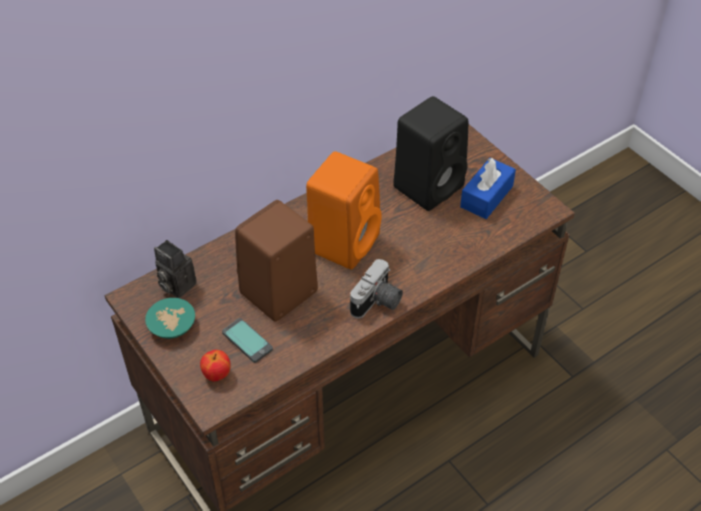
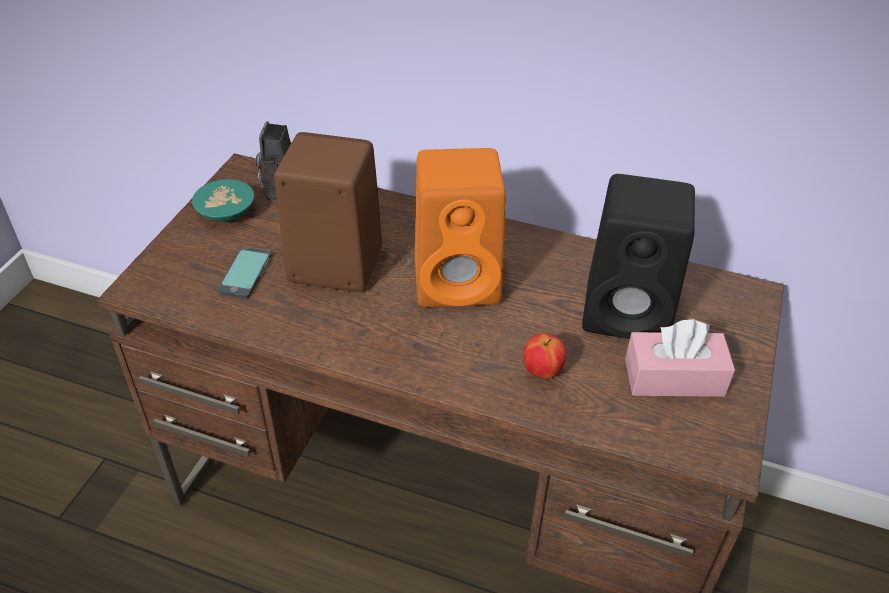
camera: 55 degrees right, 5 degrees down
apple [200,350,231,382] -> apple moved to [524,333,567,379]
camera [350,259,403,319] -> none
blue tissue box [460,158,516,219] -> pink tissue box [625,319,735,397]

